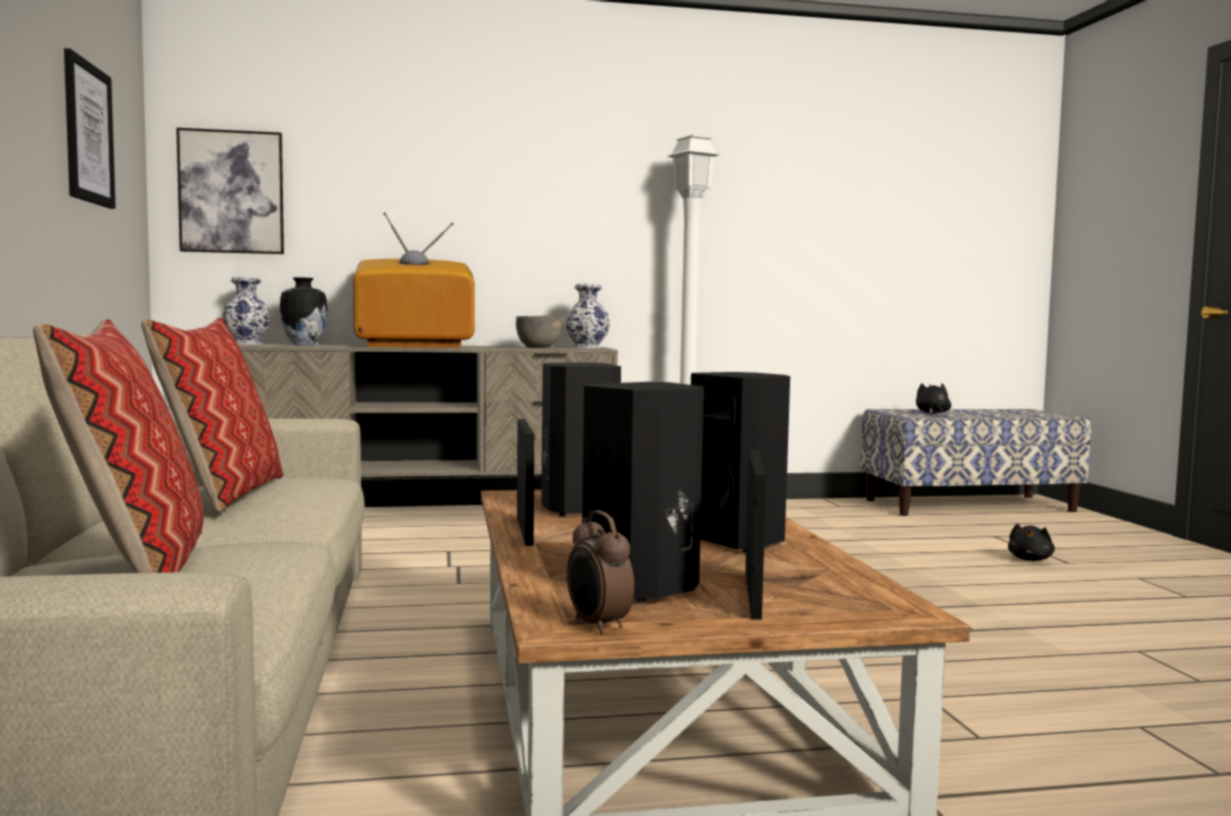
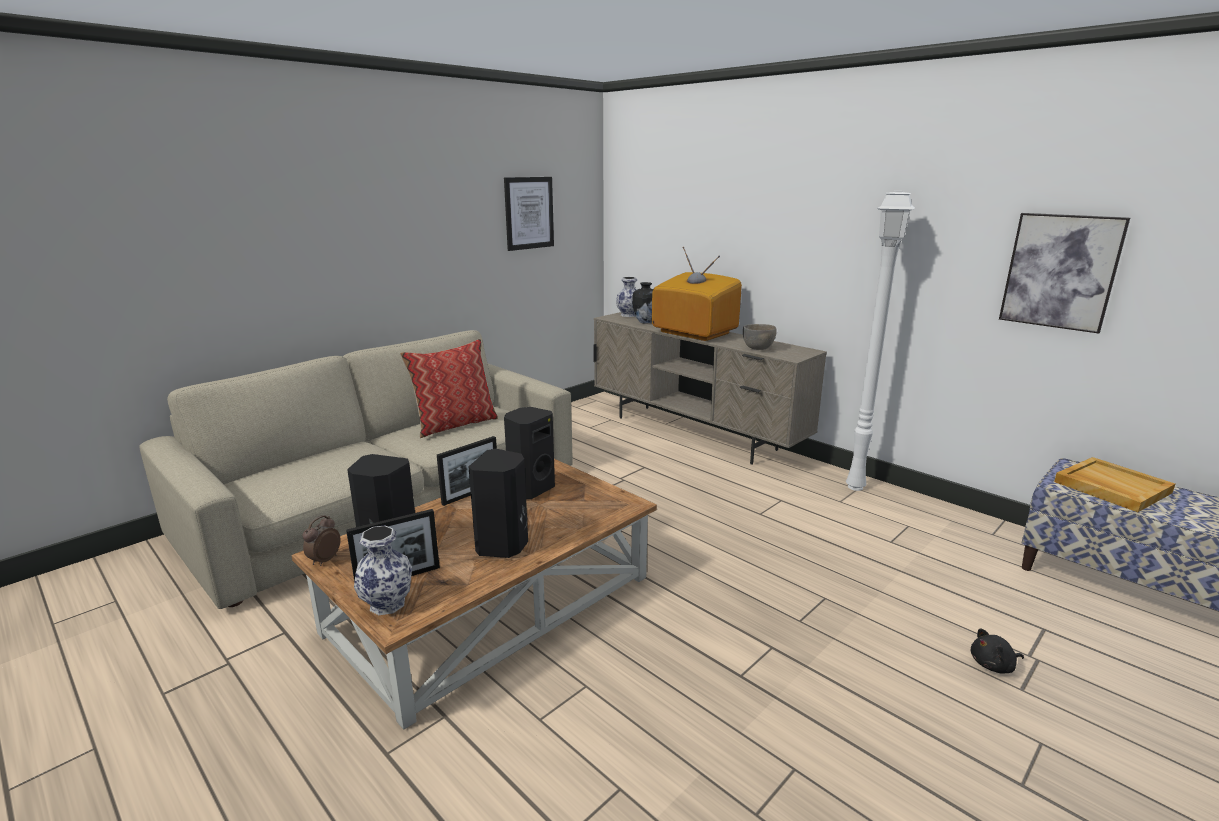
camera: 55 degrees right, 15 degrees up
pillow [33,319,204,573] -> none
picture [176,128,284,254] -> picture moved to [999,213,1130,334]
vase [565,284,610,348] -> vase moved to [354,526,412,615]
black plush toy [916,383,951,414] -> beige tray [1054,457,1175,512]

